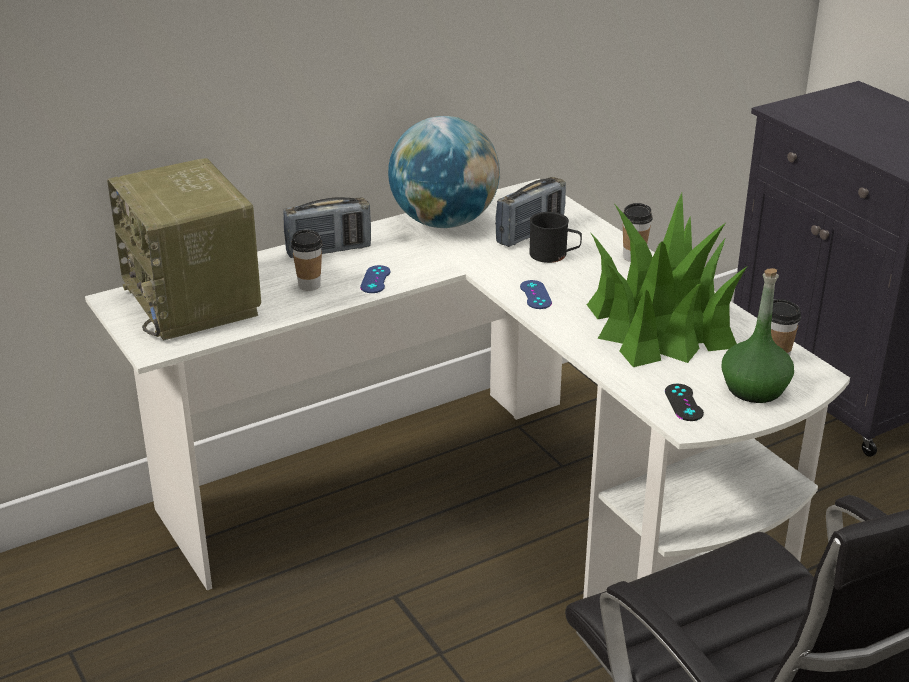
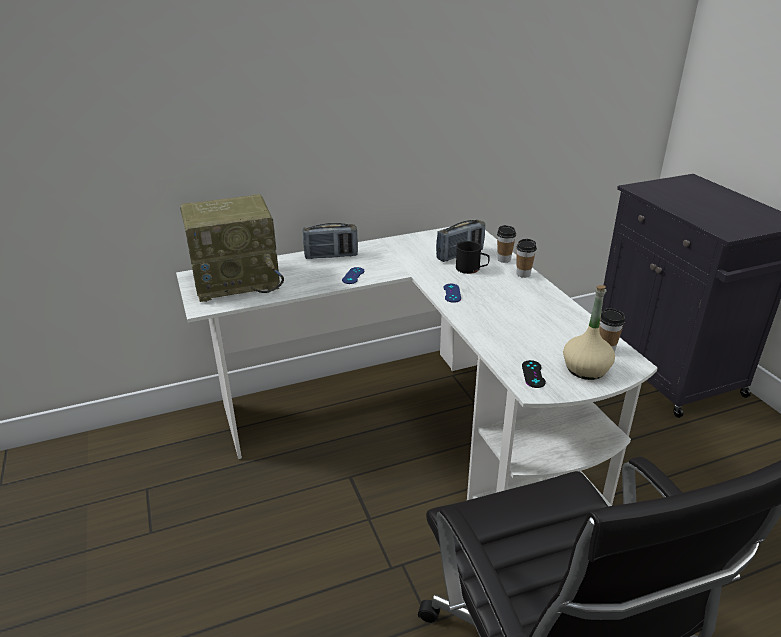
camera: 10 degrees right, 0 degrees up
radio [107,158,261,341] -> radio turned 90 degrees counterclockwise [180,194,284,302]
cup [291,230,323,291] -> cup moved to [497,225,516,263]
globe [388,116,500,228] -> none
potted plant [587,193,747,367] -> none
green bottle [722,268,794,403] -> beige bottle [563,285,615,380]

